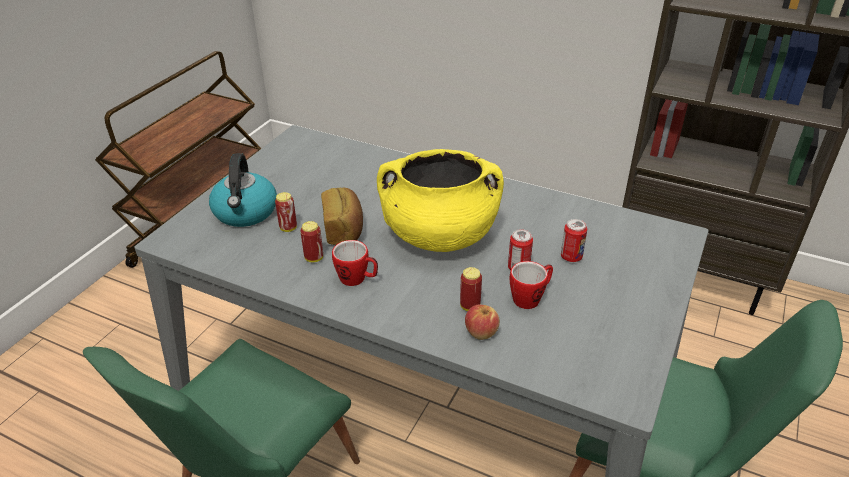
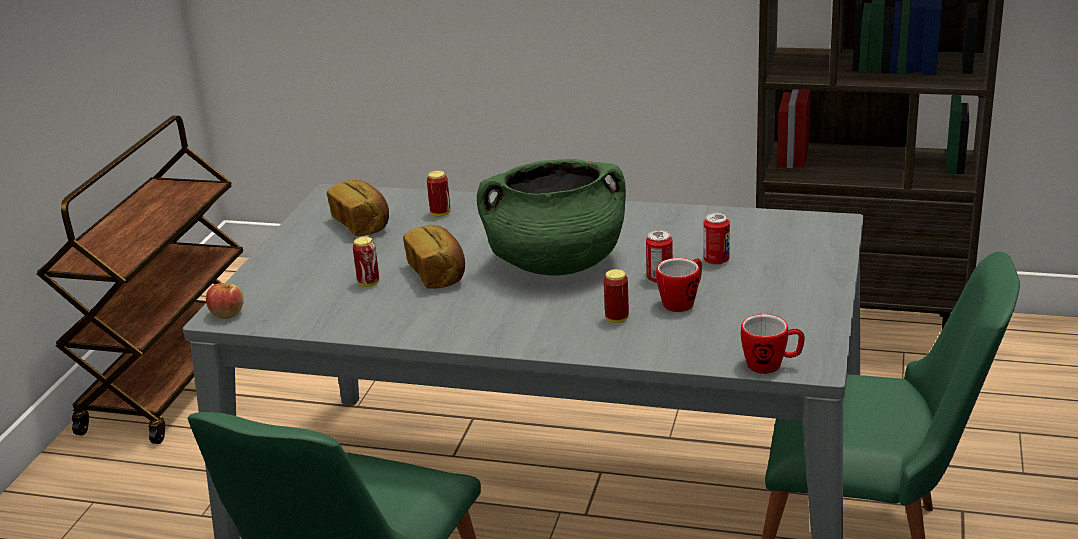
camera: 10 degrees left, 10 degrees down
kettle [209,153,277,227] -> none
can [300,221,323,262] -> can moved to [427,171,450,217]
mug [332,240,378,286] -> mug moved to [741,314,805,374]
yellow cooking pot [377,149,504,252] -> green cooking pot [477,159,626,276]
apple [465,304,500,340] -> apple moved to [206,283,244,319]
none -> bread [327,180,389,236]

